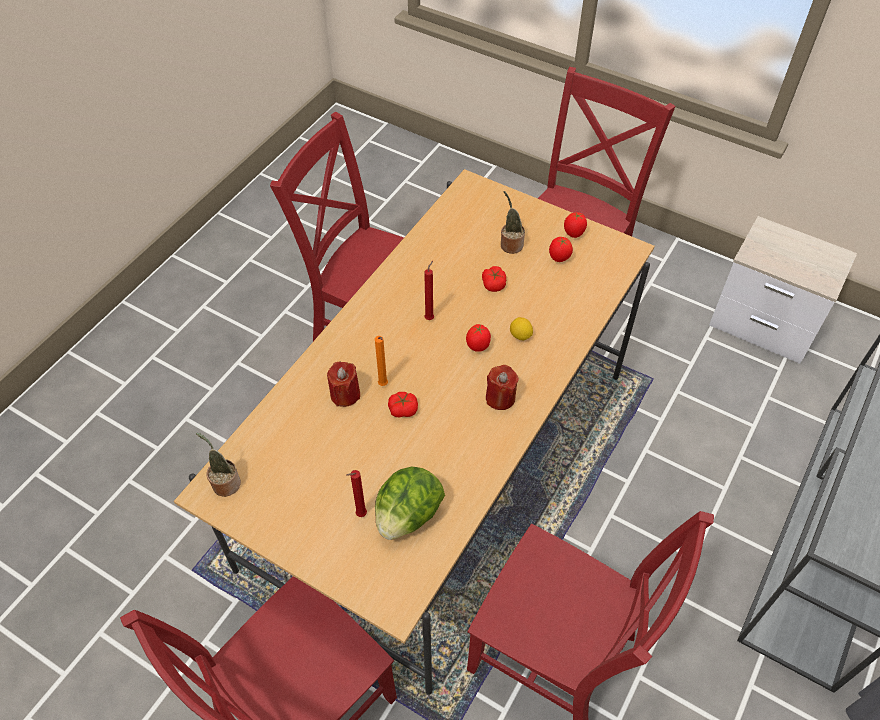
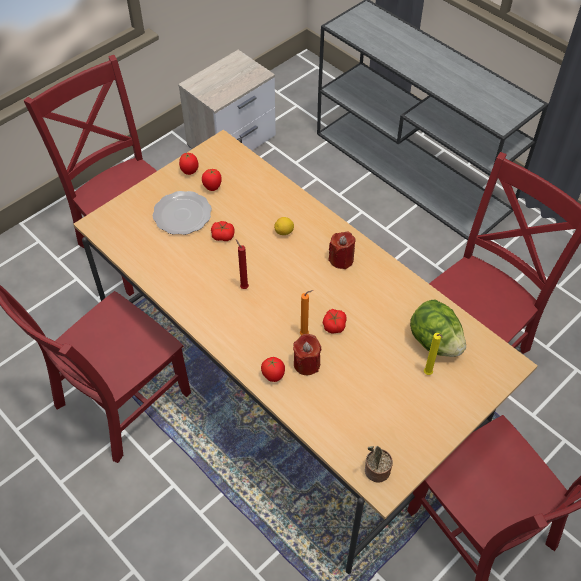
camera: 75 degrees left, 0 degrees up
red candle [346,470,367,517] -> yellow candle [424,333,443,375]
tomato [466,324,491,352] -> tomato moved to [261,357,285,382]
potted plant [501,191,525,254] -> plate [152,191,212,235]

